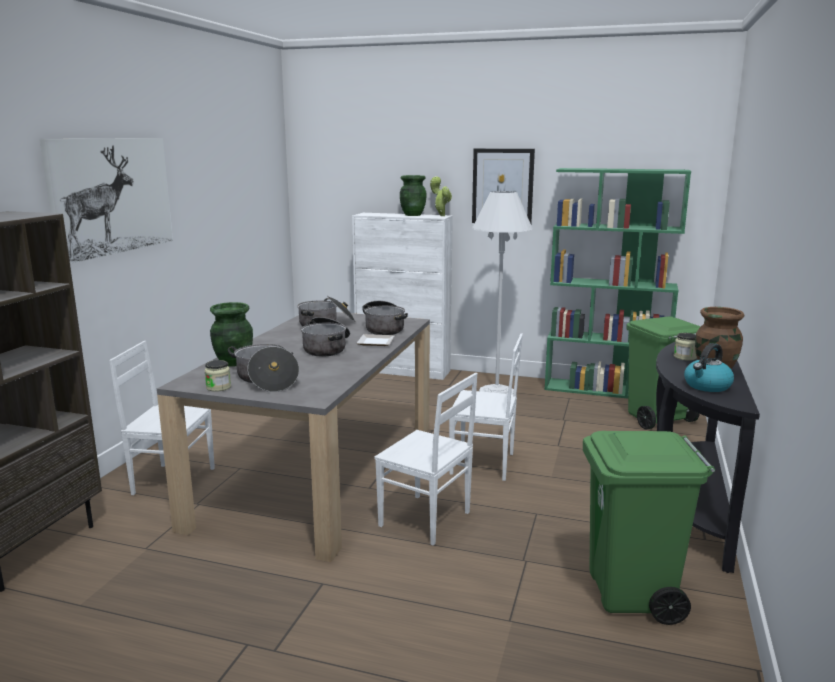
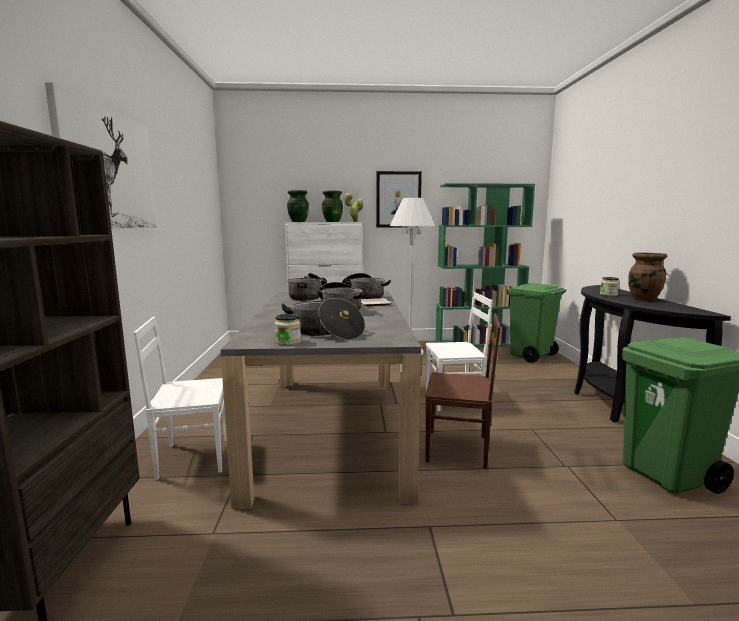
camera: 20 degrees left, 5 degrees down
green vase [210,302,253,367] -> green vase moved to [287,190,309,222]
white chair [374,372,478,546] -> brown chair [425,313,501,469]
kettle [684,343,734,392] -> none

